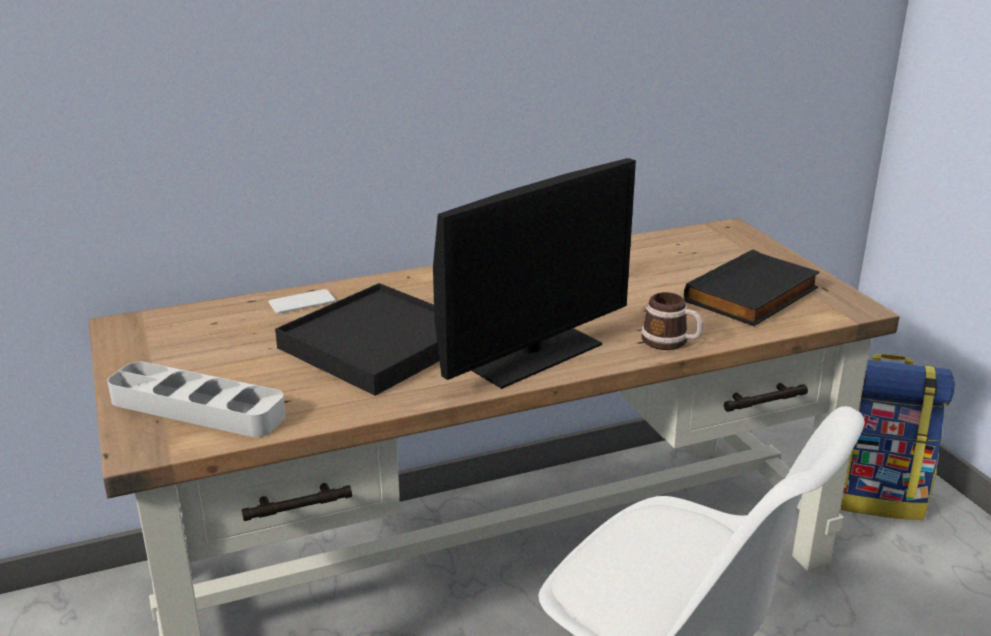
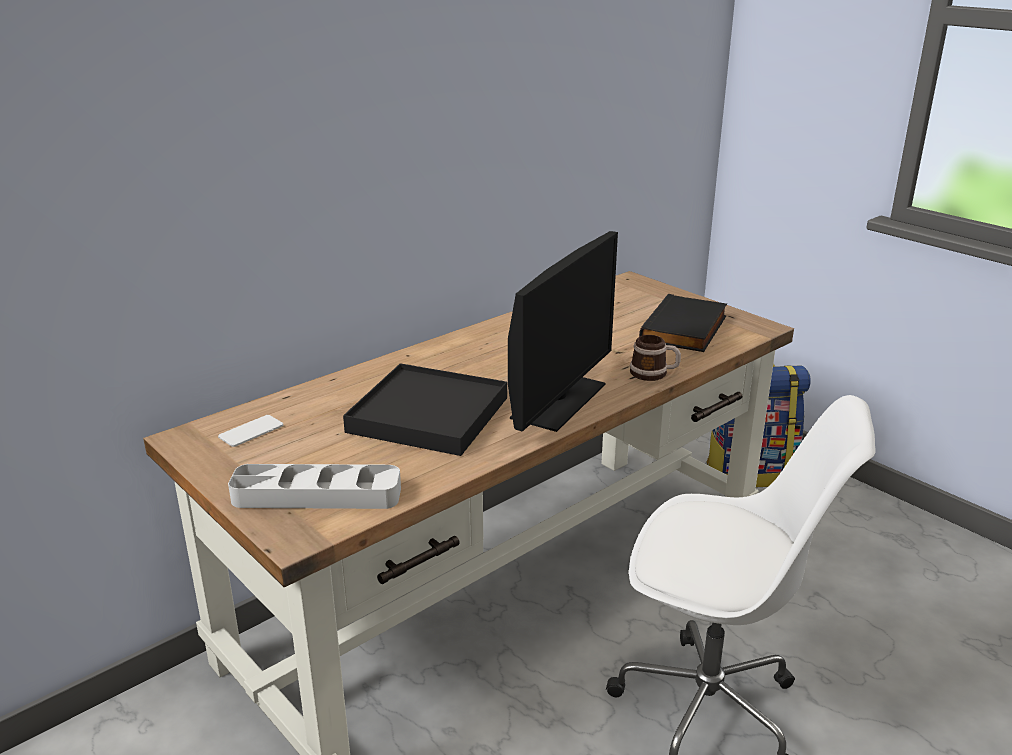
camera: 20 degrees left, 0 degrees up
phone [269,289,335,314] -> phone moved to [218,415,283,447]

